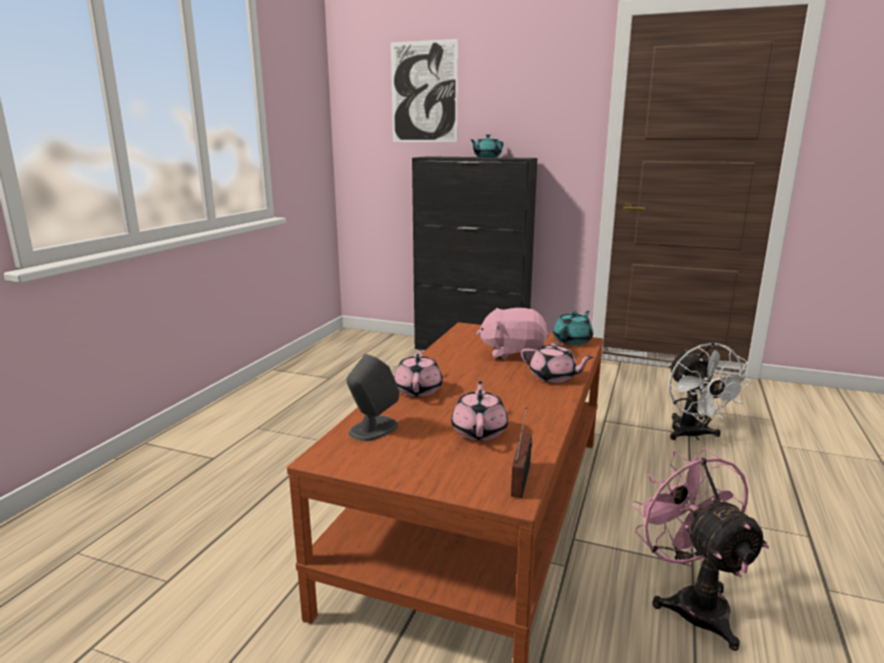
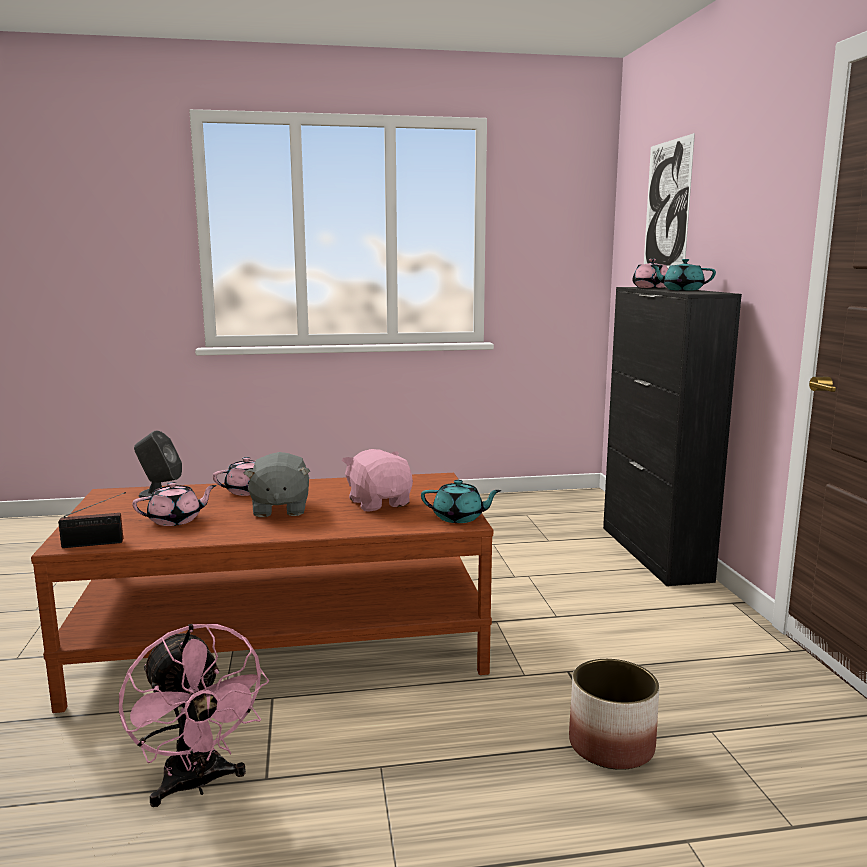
camera: 60 degrees right, 5 degrees down
pink teapot [521,342,594,383] -> pink teapot moved to [632,259,668,288]
pink fan [631,448,769,651] -> pink fan turned 105 degrees clockwise [119,624,269,807]
white fan [669,342,752,440] -> planter [569,659,659,770]
none -> grey plush toy [243,452,310,517]

